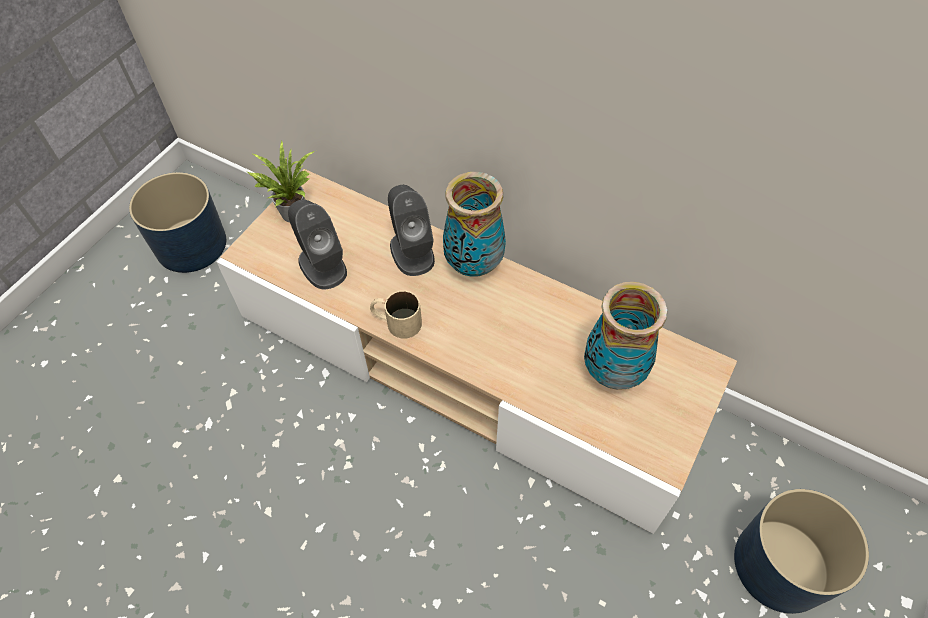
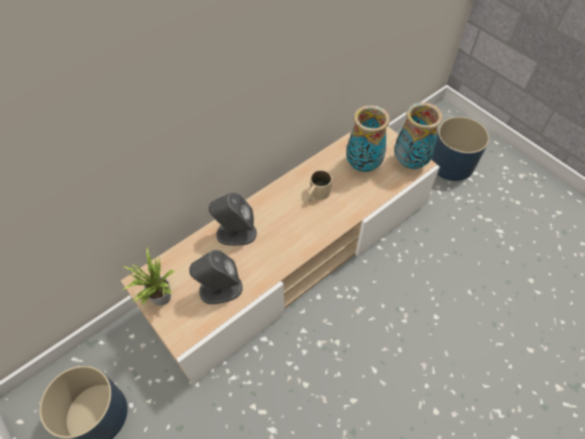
camera: 70 degrees left, 0 degrees up
beige mug [370,290,422,338] -> beige mug moved to [307,170,332,202]
vase [443,172,506,277] -> vase moved to [394,102,443,169]

